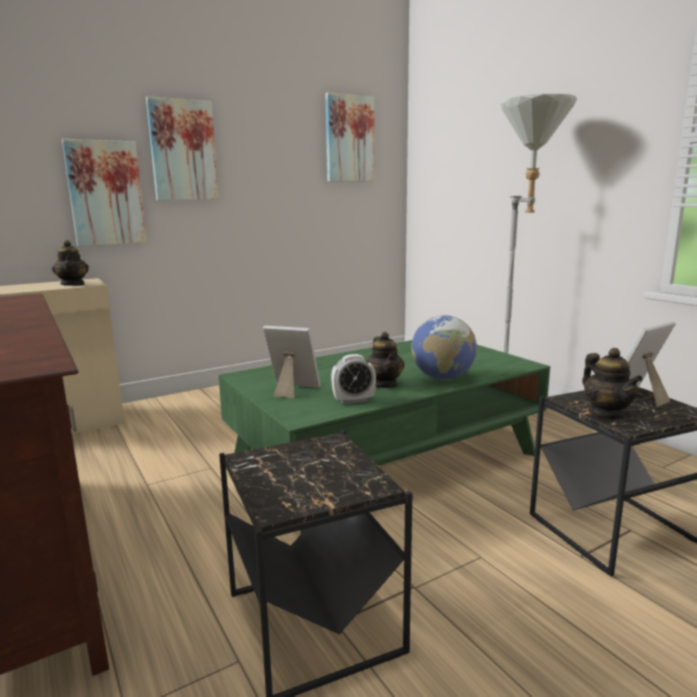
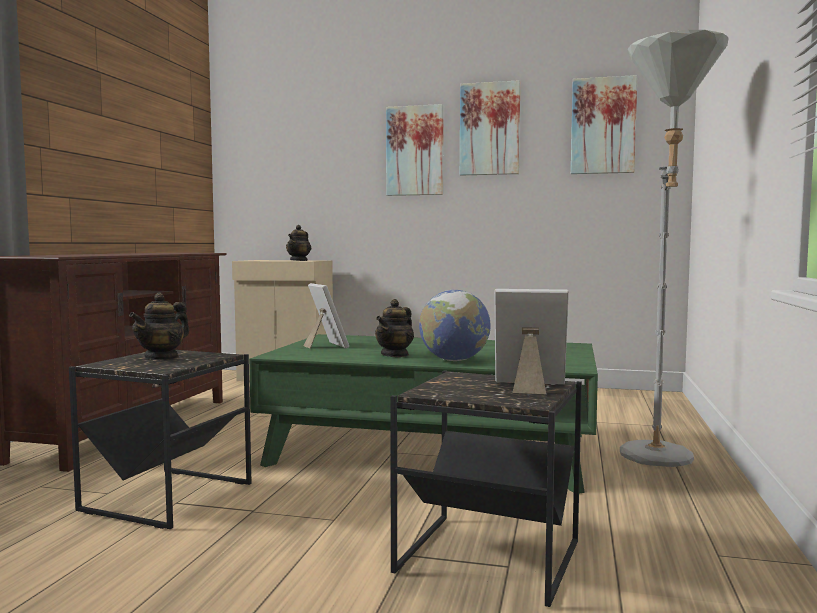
camera: 45 degrees right, 10 degrees down
picture [62,139,147,246] -> picture moved to [460,80,520,175]
alarm clock [331,354,376,404] -> none
teapot [582,348,643,420] -> teapot moved to [129,292,189,360]

